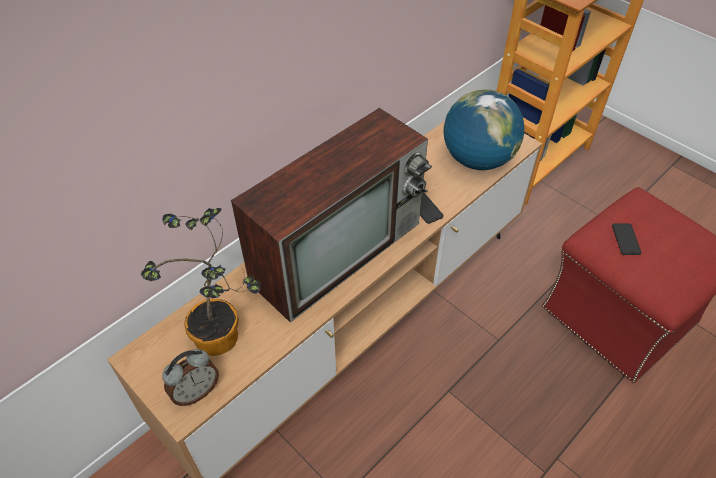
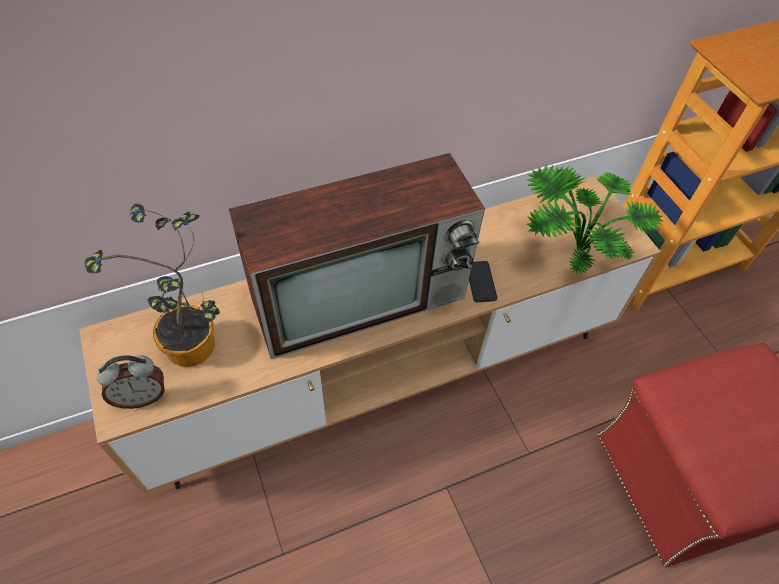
camera: 20 degrees right, 5 degrees up
globe [443,90,525,170] -> potted plant [527,164,664,274]
phone [612,223,642,255] -> none

